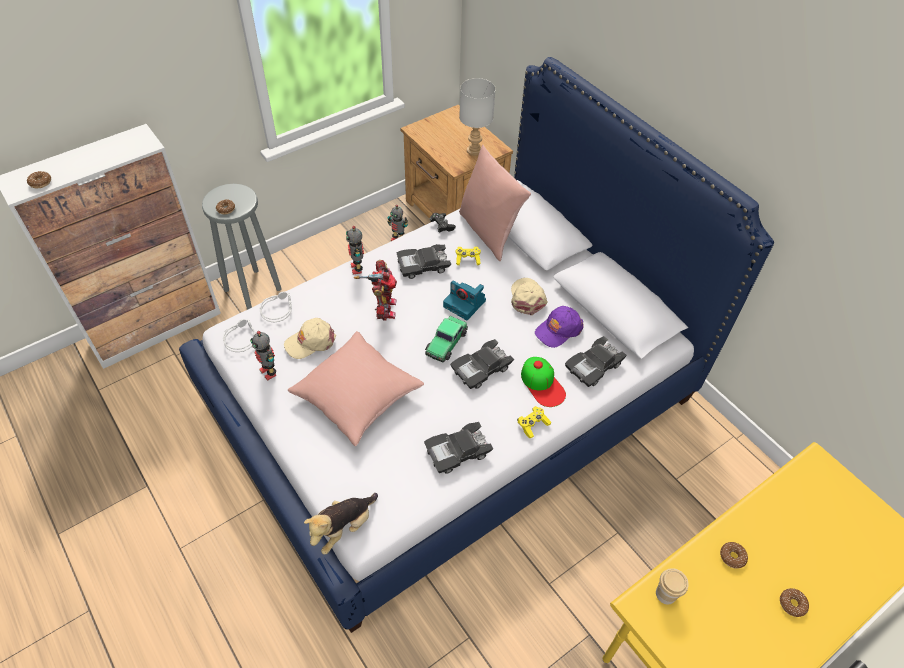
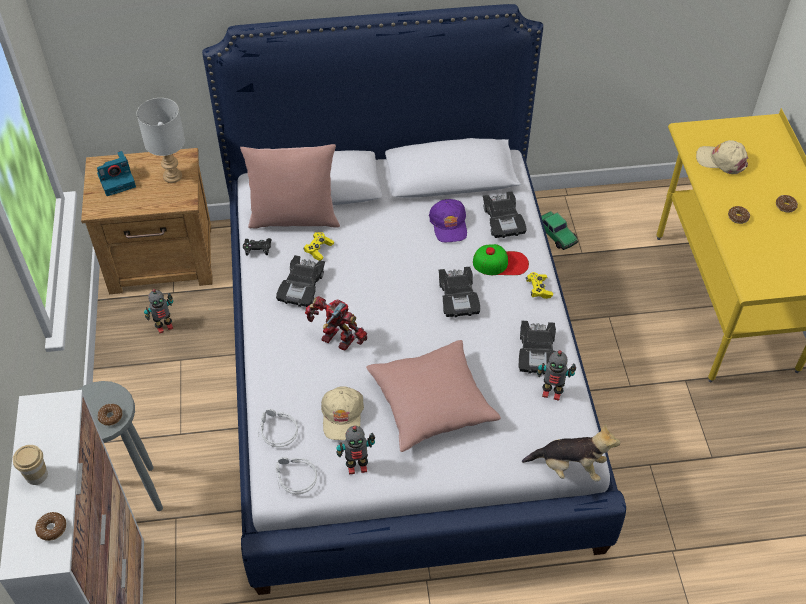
camera: 60 degrees left, 0 degrees up
plush toy [304,493,378,555] -> plush toy turned 60 degrees counterclockwise [522,423,620,482]
toy robot [346,226,364,275] -> toy robot moved to [537,350,576,401]
toy car [425,316,468,362] -> toy car moved to [541,211,578,250]
camera [443,281,486,320] -> camera moved to [97,151,136,196]
beige cap [511,278,548,315] -> beige cap moved to [696,140,749,174]
cup [656,568,689,604] -> cup moved to [13,445,48,485]

